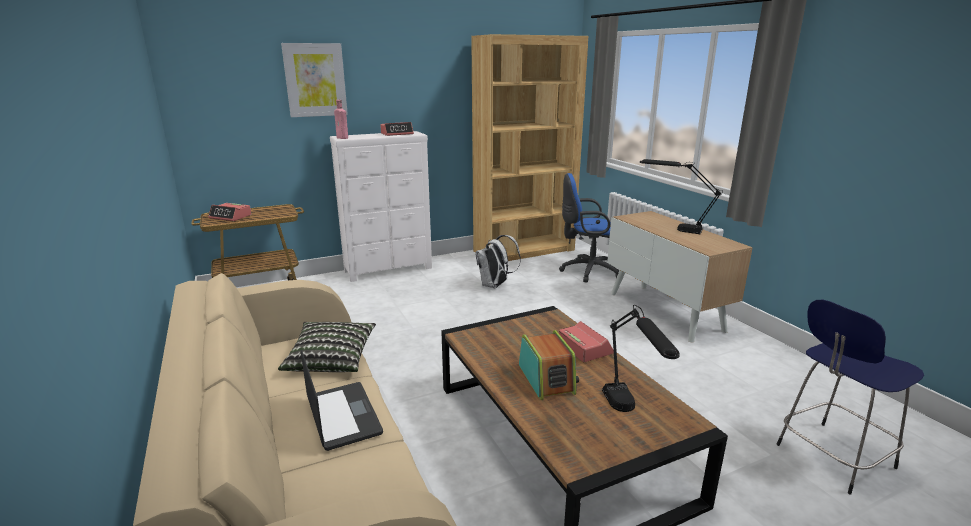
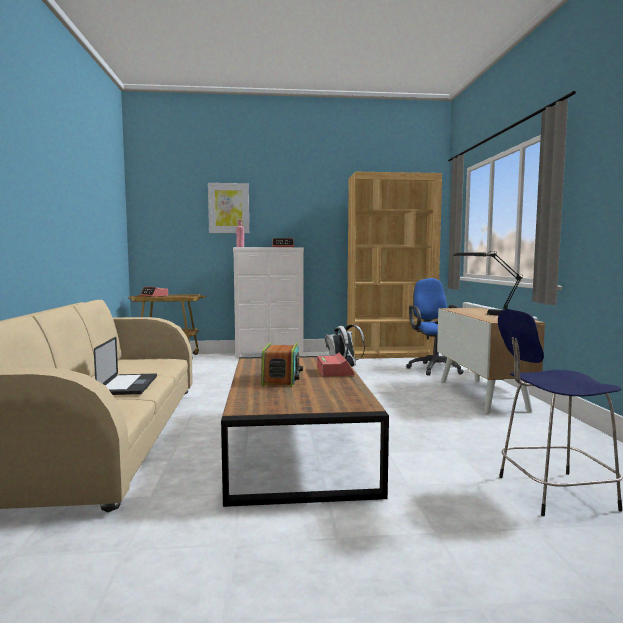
camera: 20 degrees right, 15 degrees down
pillow [278,322,376,372] -> none
blue office chair [559,173,619,282] -> blue office chair turned 60 degrees clockwise [406,278,464,376]
black table lamp [602,305,680,412] -> none

